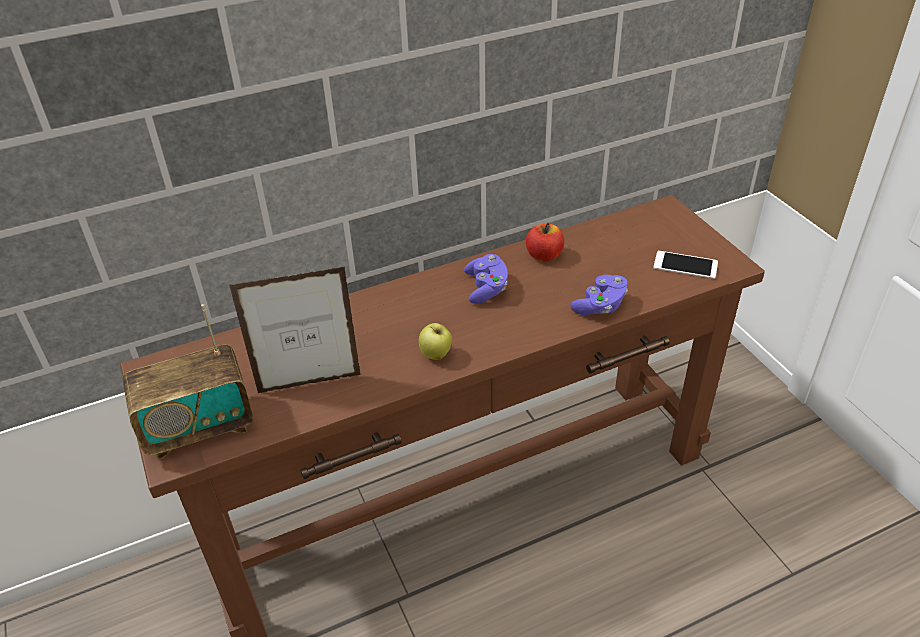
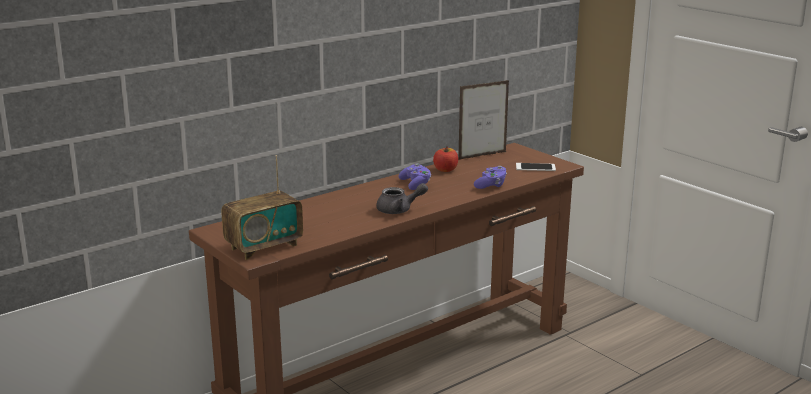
camera: 15 degrees left, 20 degrees down
picture frame [229,266,361,393] -> picture frame moved to [458,80,509,160]
apple [419,323,452,360] -> grey teapot [376,183,428,214]

